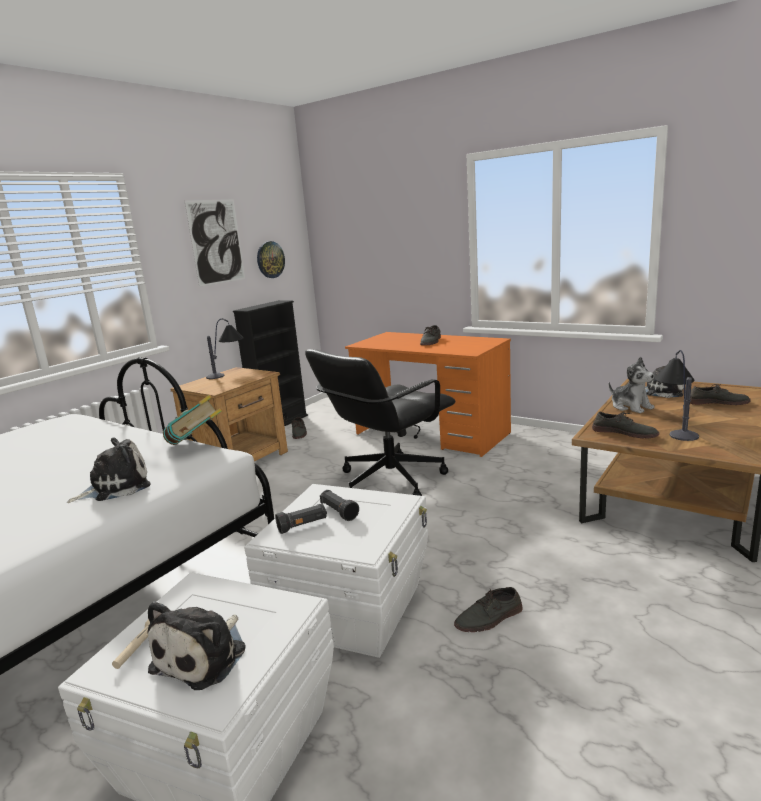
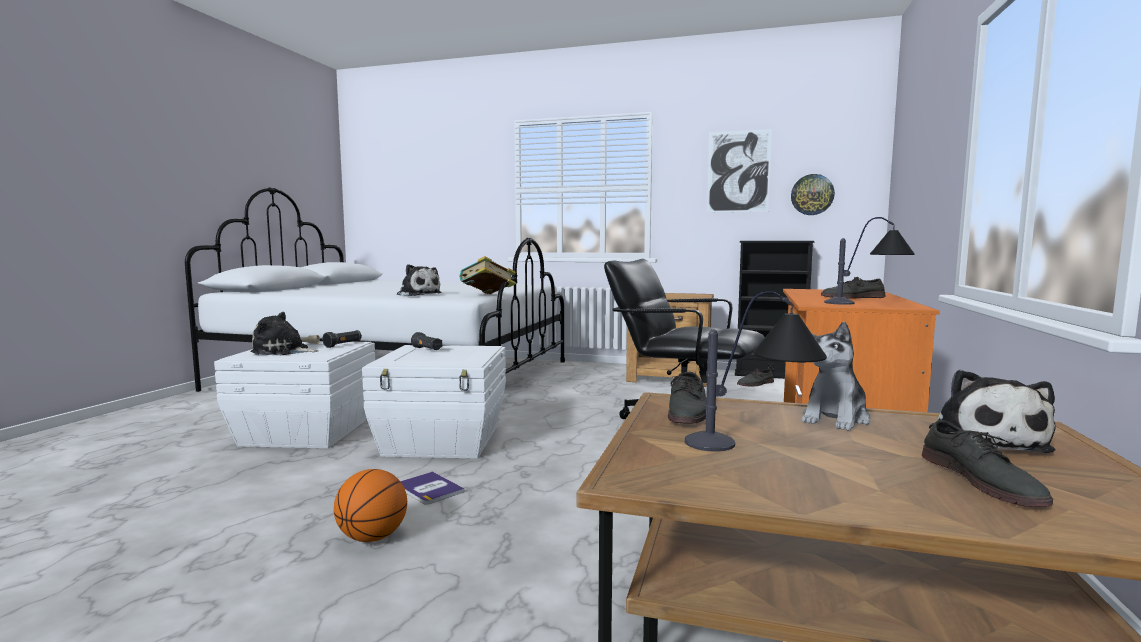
camera: 70 degrees right, 10 degrees down
table lamp [206,318,243,379] -> table lamp moved to [824,217,915,305]
black flashlight [320,490,359,521] -> black flashlight moved to [322,330,362,348]
grey shoe [454,587,522,632] -> book [401,471,465,505]
none -> basketball [334,469,407,542]

